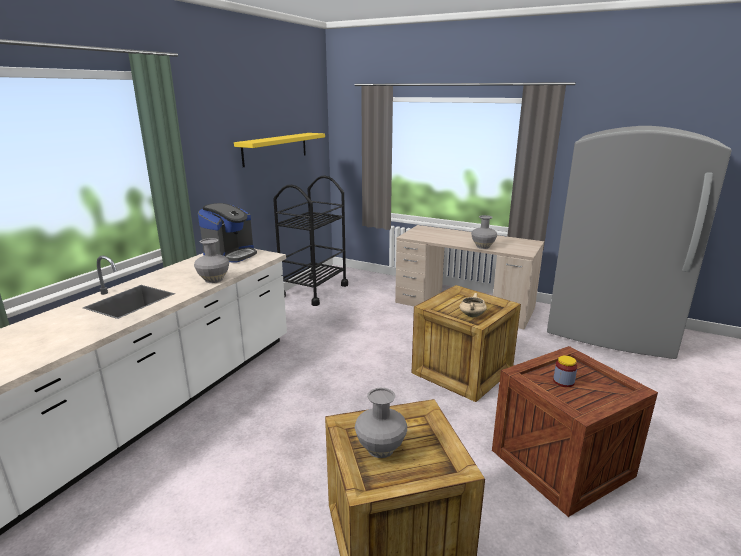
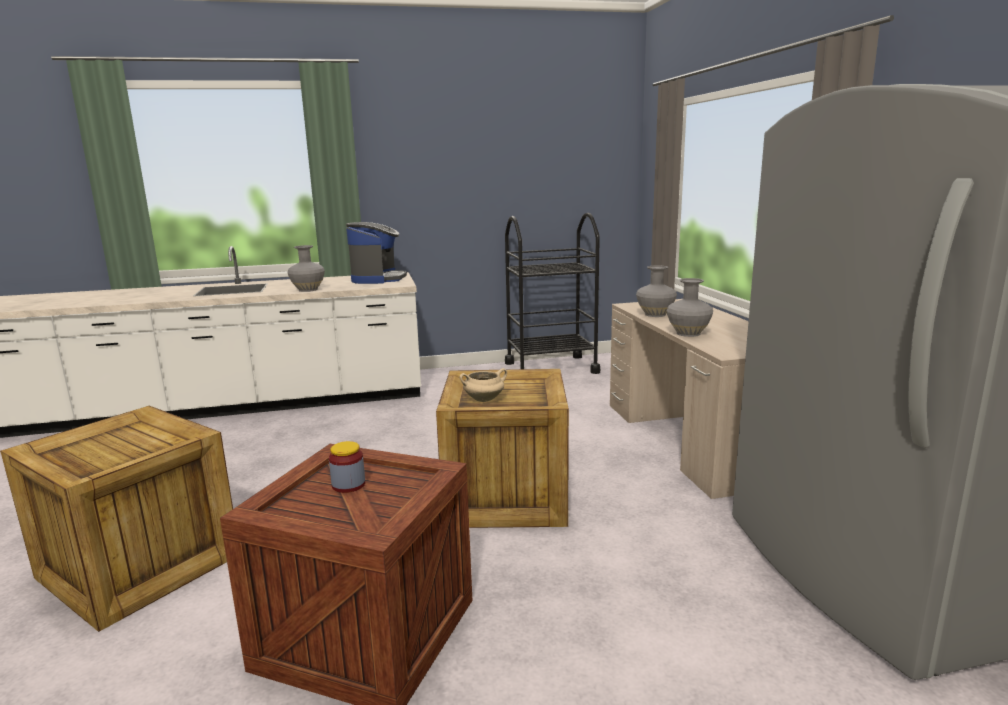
camera: 50 degrees right, 5 degrees down
coffee machine [198,203,257,263] -> coffee machine turned 75 degrees counterclockwise [346,222,407,284]
yellow shelf [234,133,325,167] -> none
grey vase [355,388,407,458] -> grey vase moved to [636,265,677,317]

